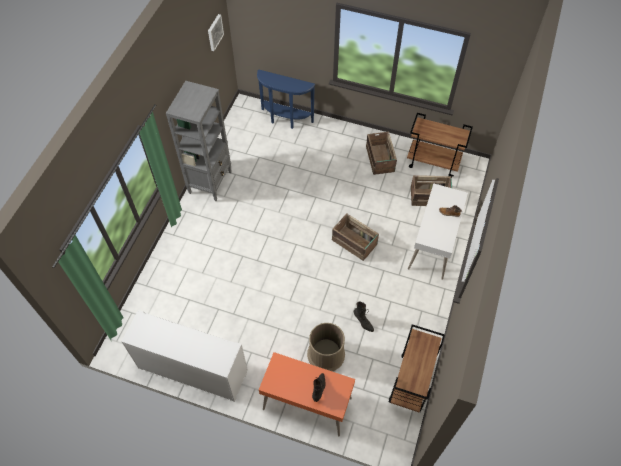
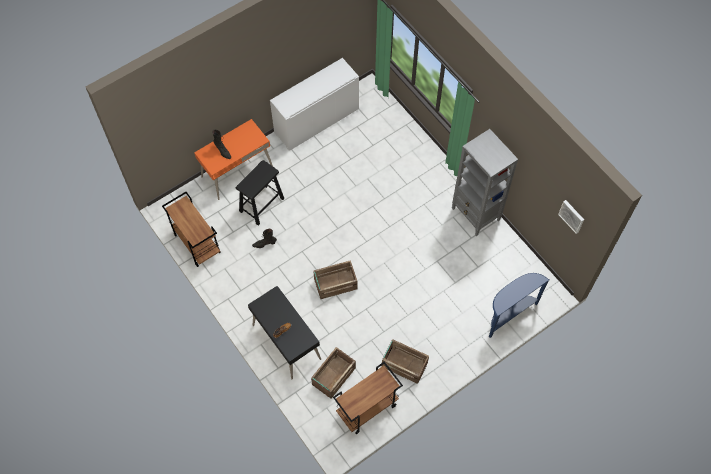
camera: 125 degrees right, 5 degrees up
brown trash can [307,323,345,371] -> black stool [236,160,284,226]
white desk [408,183,468,280] -> black desk [248,286,321,379]

